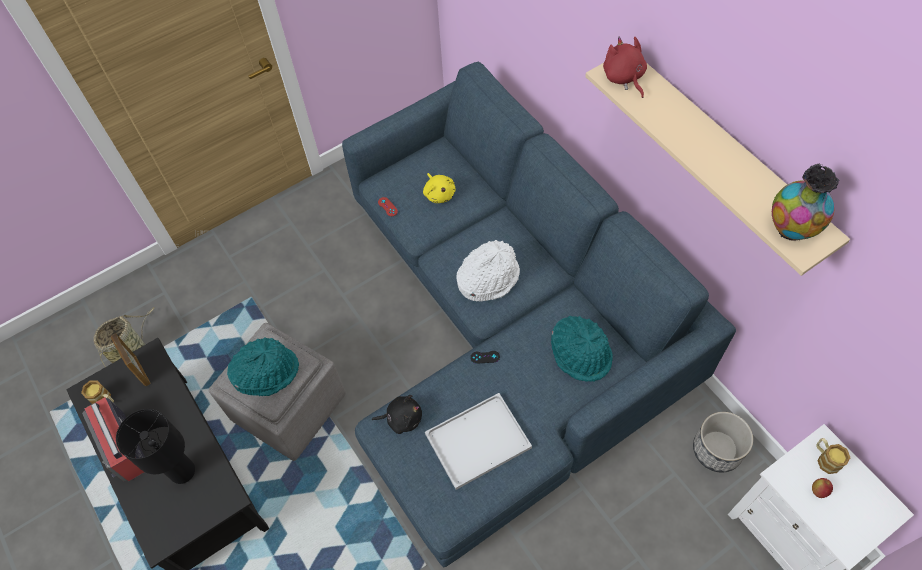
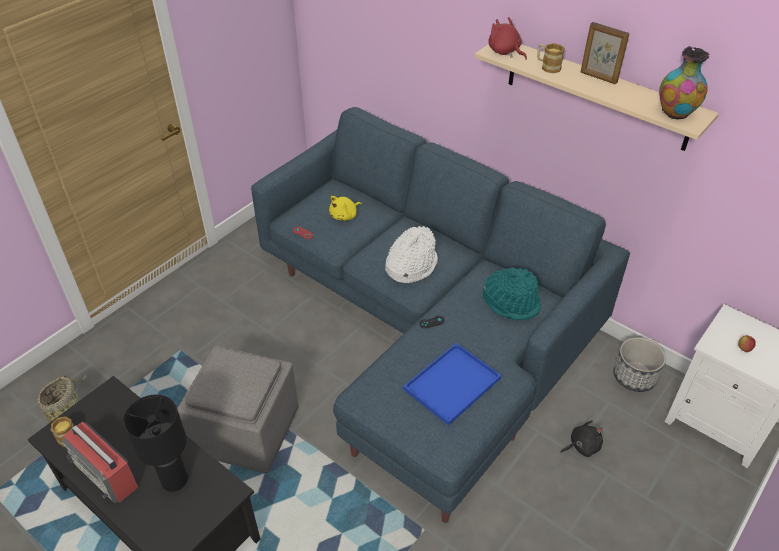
camera: 20 degrees left, 15 degrees down
picture frame [111,333,151,386] -> picture frame moved to [581,22,630,84]
turquoise hat [227,338,299,396] -> none
black plush toy [372,395,422,434] -> black plush toy moved to [560,420,603,457]
yellow plush toy [423,173,456,203] -> yellow plush toy turned 90 degrees clockwise [329,196,362,221]
white tray [425,393,532,490] -> blue tray [403,343,501,426]
mug [816,438,850,474] -> mug moved to [537,43,565,73]

